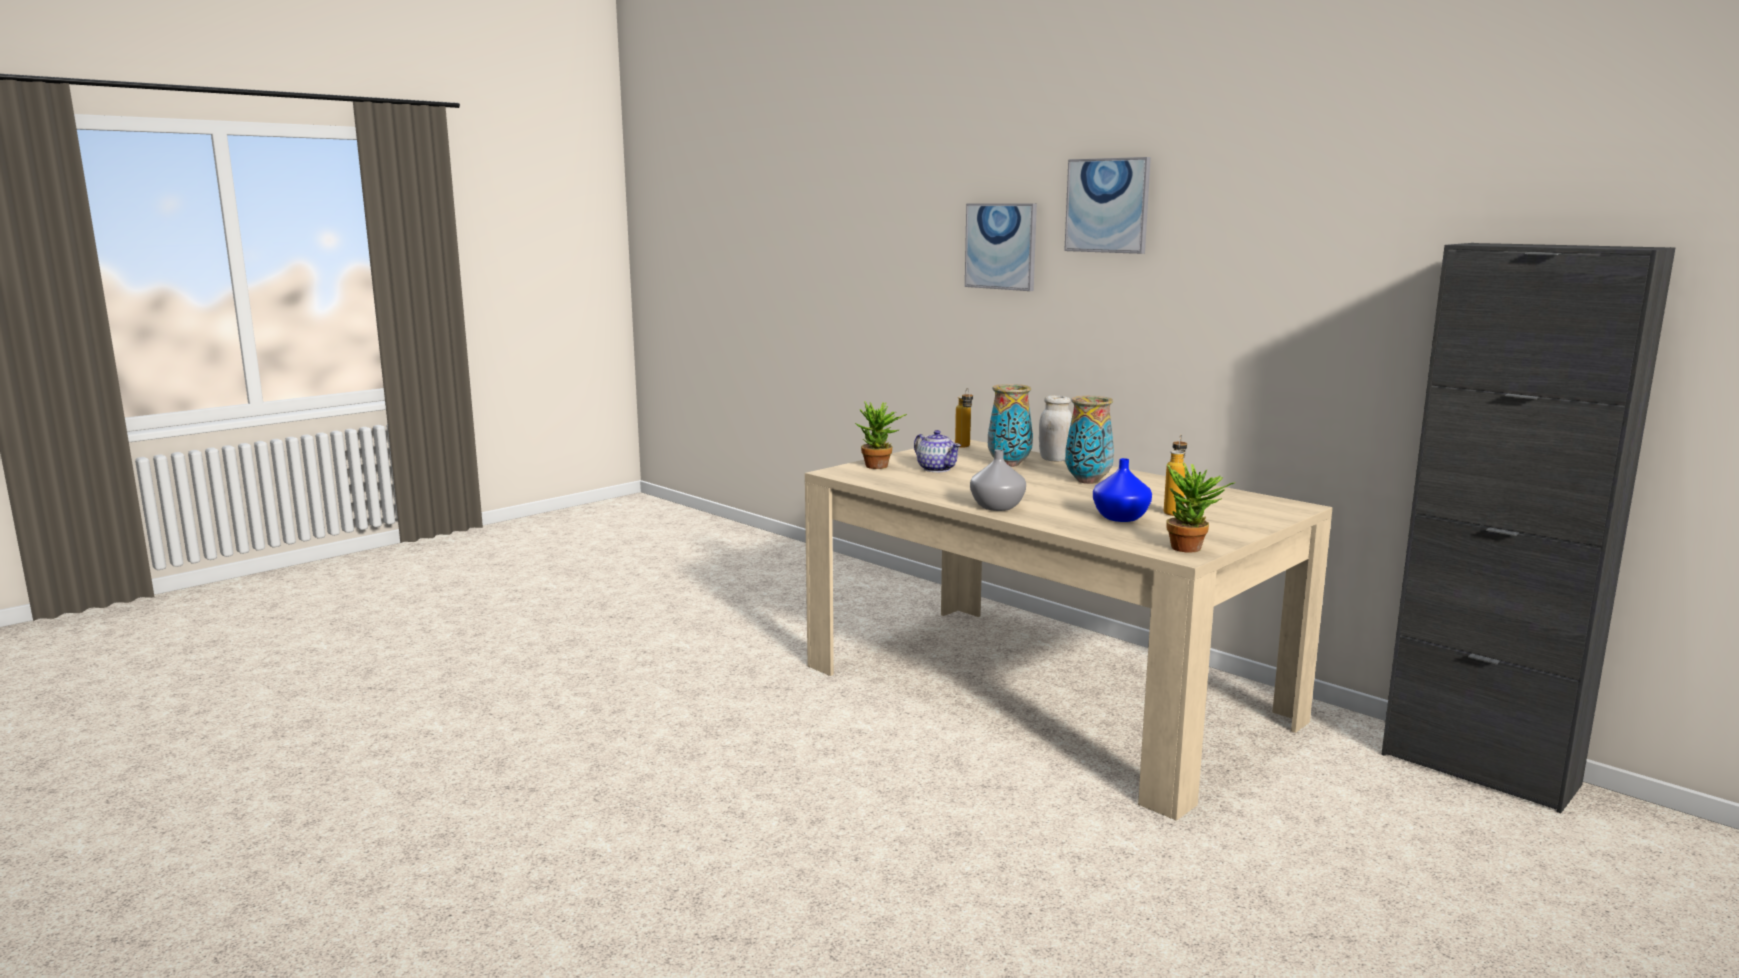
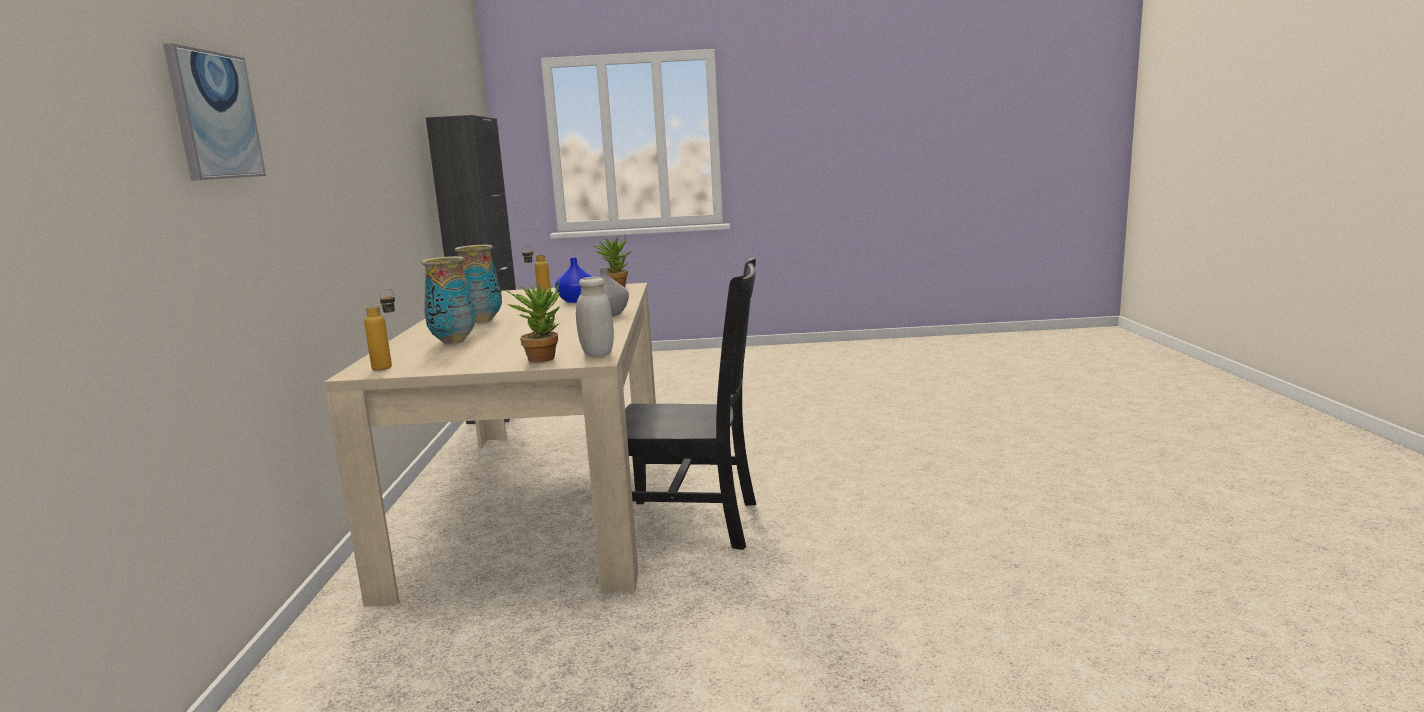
camera: 135 degrees left, 0 degrees up
teapot [914,430,961,472] -> none
white jar [1039,395,1072,462] -> white jar moved to [576,277,614,356]
picture [1064,157,1151,254] -> none
none -> black chair [625,258,756,550]

